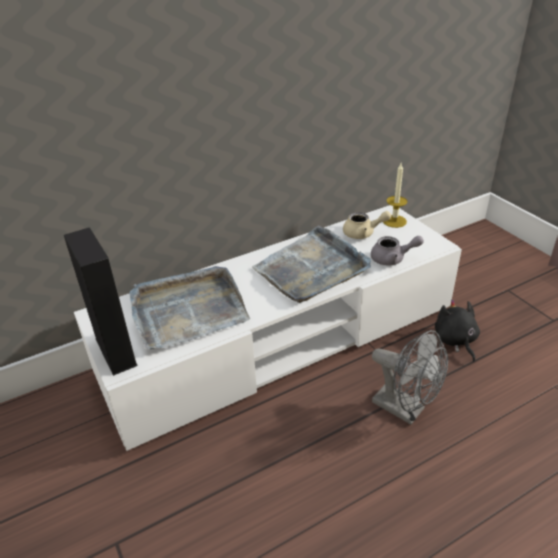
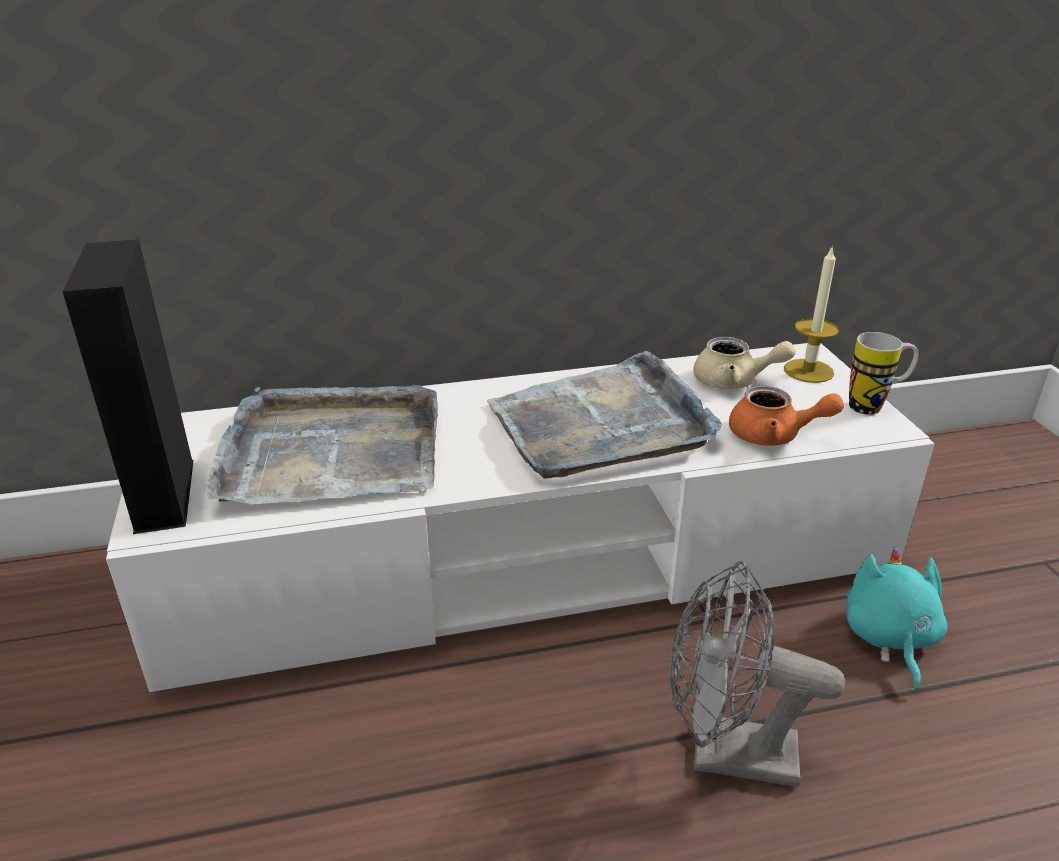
camera: 15 degrees right, 5 degrees down
grey teapot [371,236,424,266] -> orange teapot [729,386,844,446]
grey fan [372,330,448,425] -> grey fan turned 135 degrees clockwise [670,561,845,787]
black plush toy [435,300,480,362] -> turquoise plush toy [847,547,947,691]
none -> mug [849,332,919,415]

